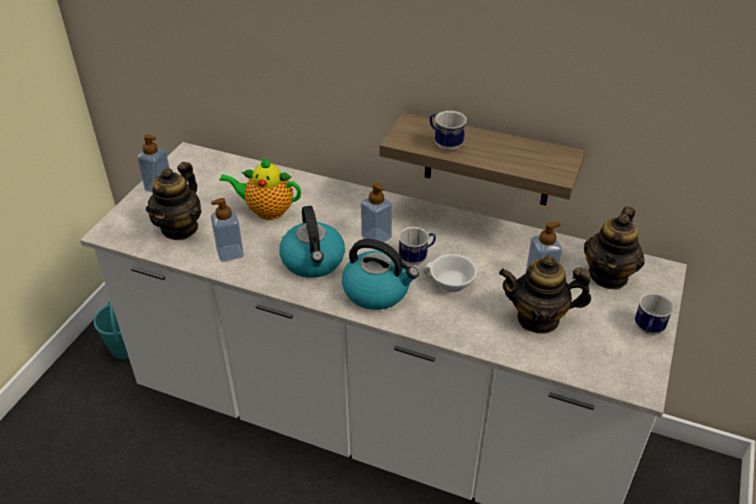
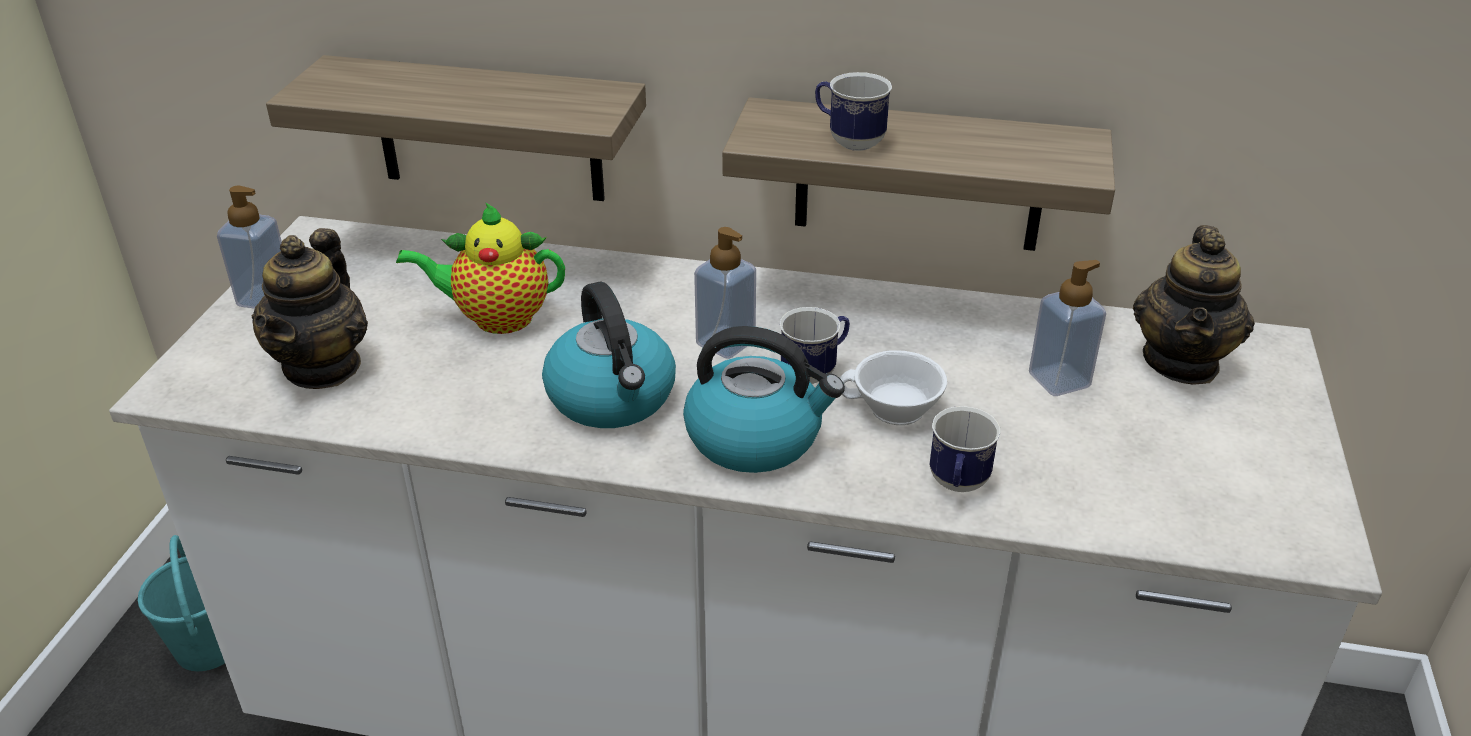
camera: 10 degrees left, 5 degrees down
soap dispenser [211,198,244,262] -> none
teapot [499,255,591,334] -> none
mug [635,292,674,335] -> mug moved to [930,406,1001,492]
none -> shelf [266,55,646,201]

